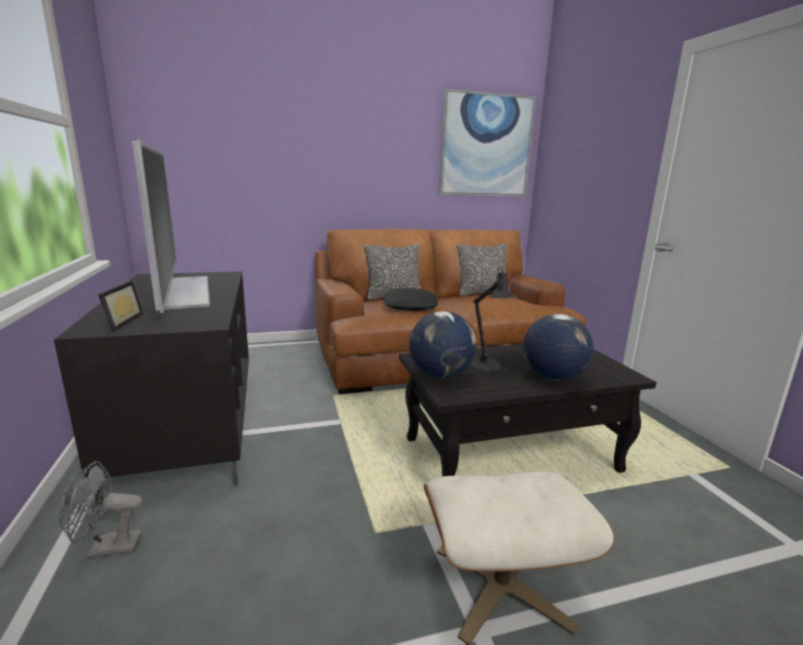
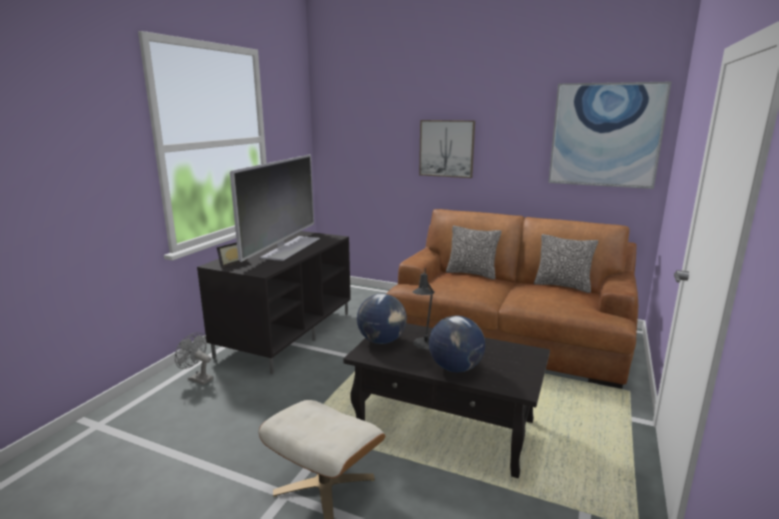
camera: 40 degrees right, 0 degrees up
black pillow [384,288,438,311] -> none
none -> picture [419,120,475,178]

